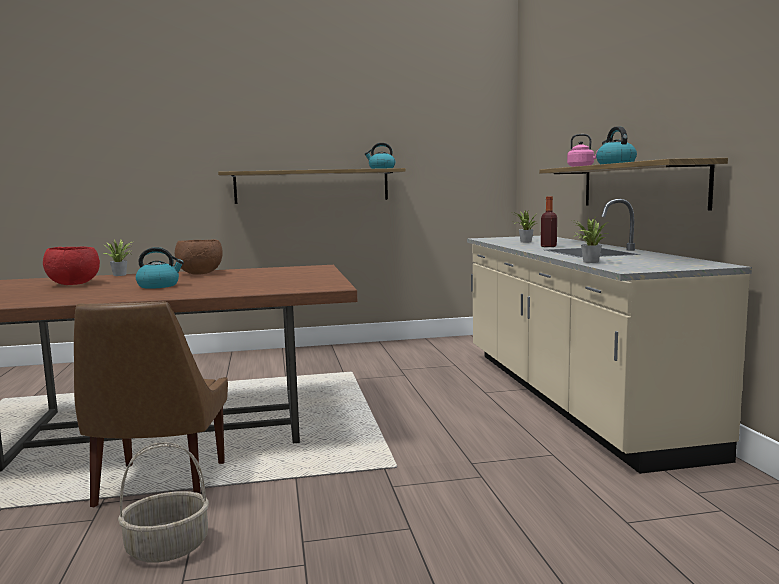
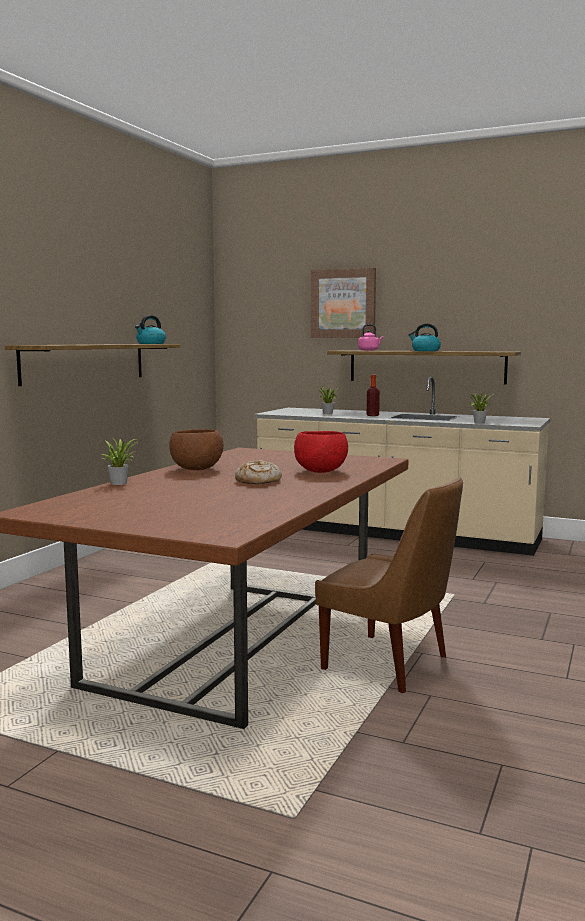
camera: 55 degrees left, 0 degrees up
red bowl [43,247,100,285] -> red bowl moved to [294,431,348,473]
basket [118,442,209,563] -> none
kettle [136,247,184,289] -> bread [235,460,282,484]
none -> picture [311,268,376,338]

